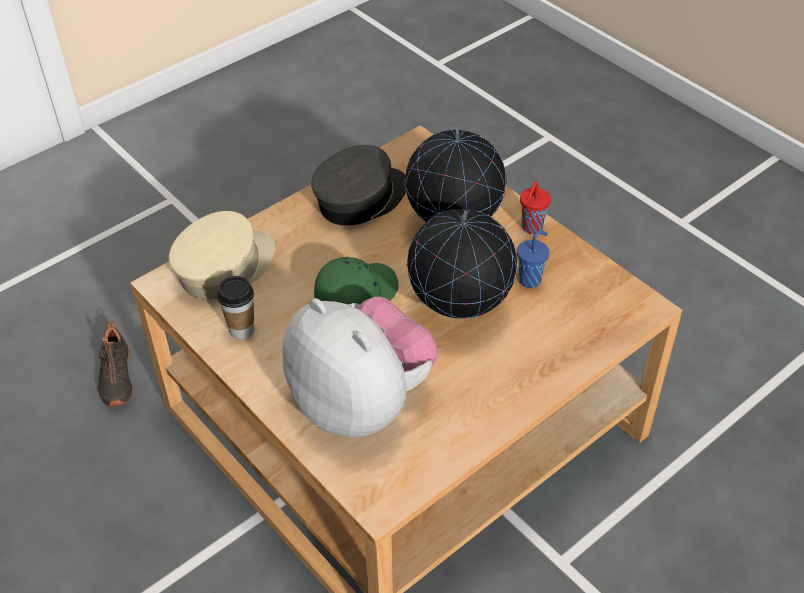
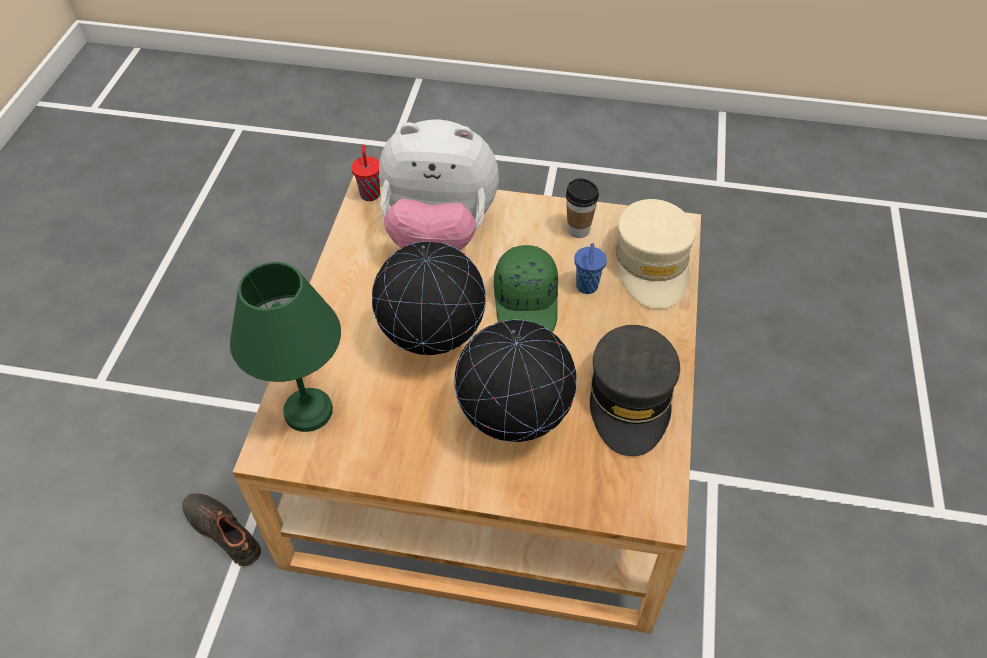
camera: 140 degrees right, 5 degrees up
black shoe [98,321,133,407] -> black shoe moved to [183,493,261,566]
blue cup [517,230,549,288] -> blue cup moved to [574,243,607,294]
red cup [520,182,551,234] -> red cup moved to [351,145,380,201]
none -> green table lamp [230,262,341,432]

